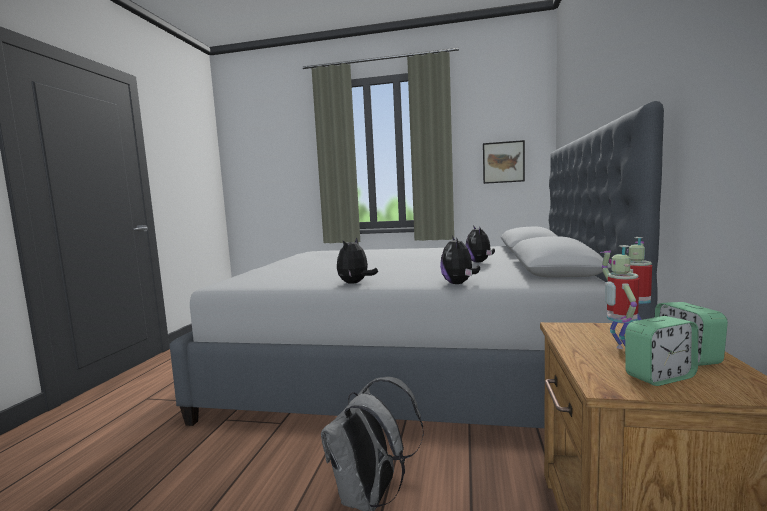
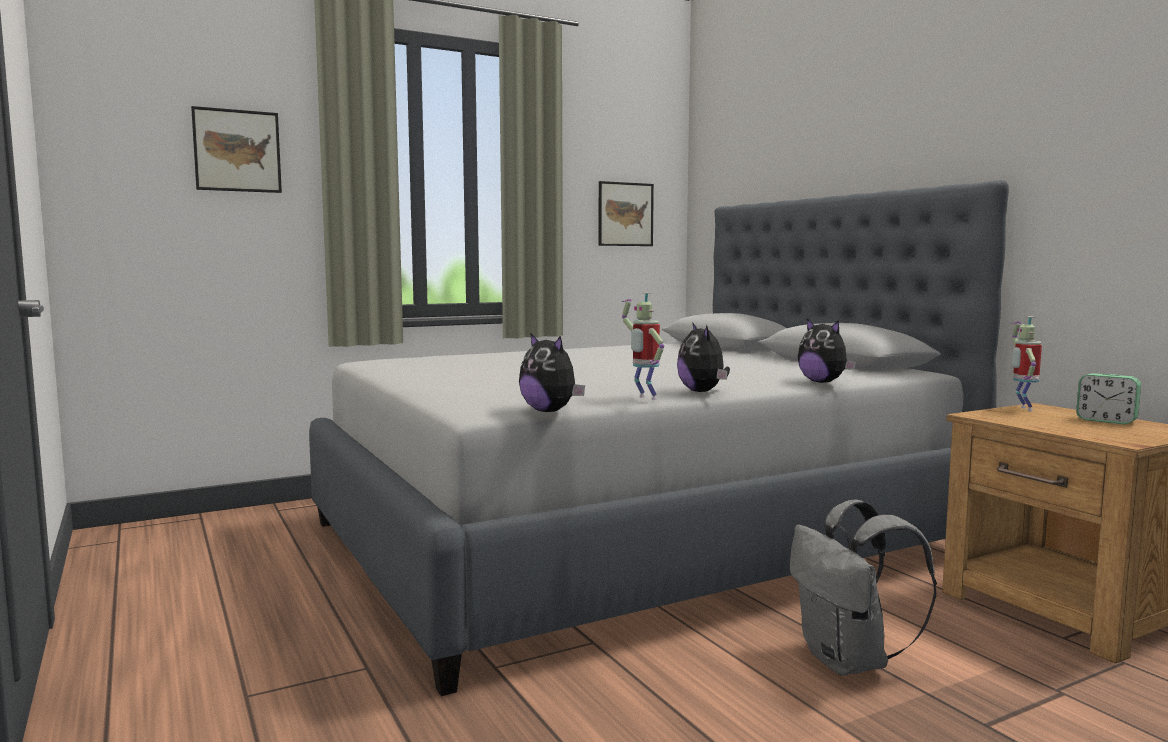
camera: 40 degrees left, 0 degrees up
plush toy [466,225,495,262] -> plush toy moved to [519,333,585,412]
toy robot [600,245,639,349] -> toy robot moved to [622,292,664,400]
alarm clock [625,316,698,386] -> none
none -> picture [191,106,282,193]

